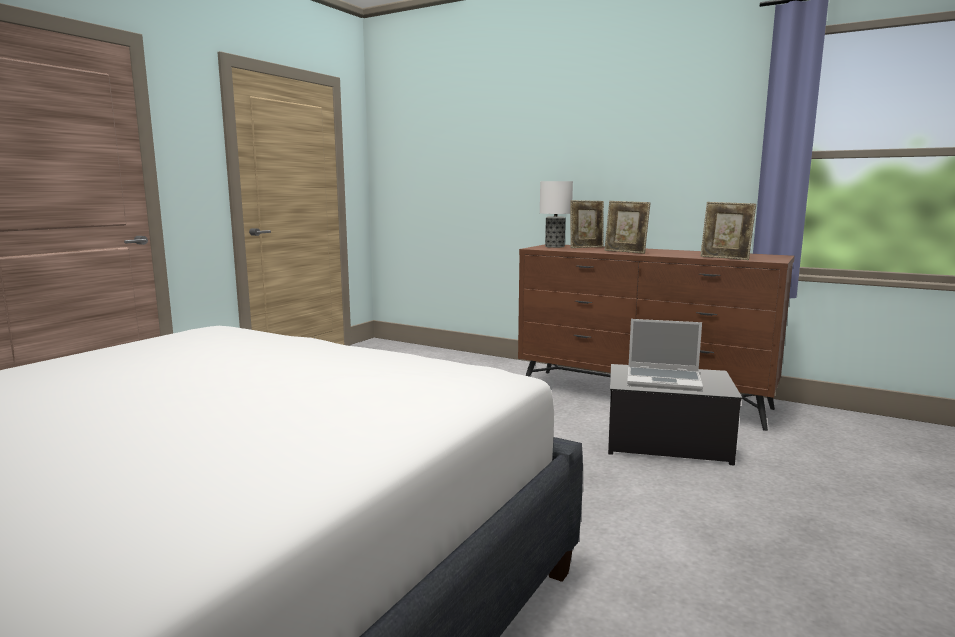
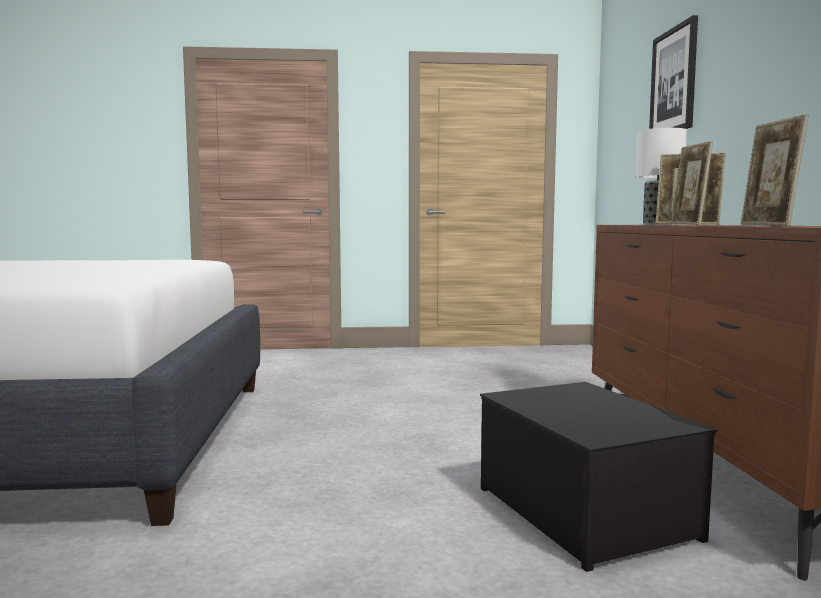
camera: 55 degrees right, 5 degrees down
laptop [627,319,703,391] -> none
none -> picture [649,15,698,129]

